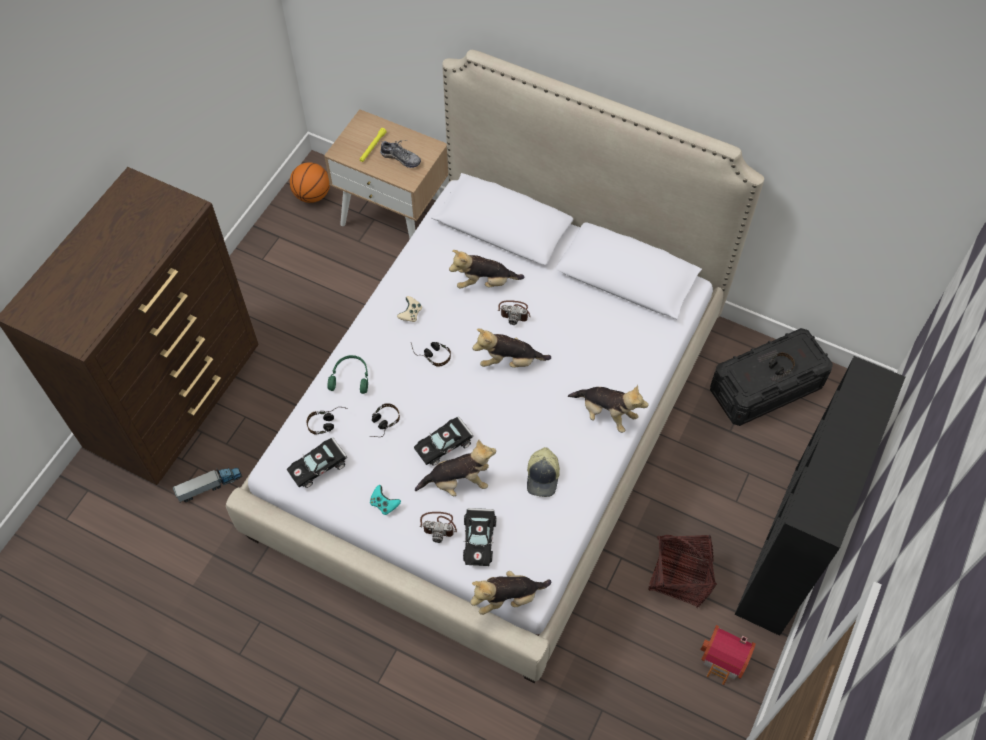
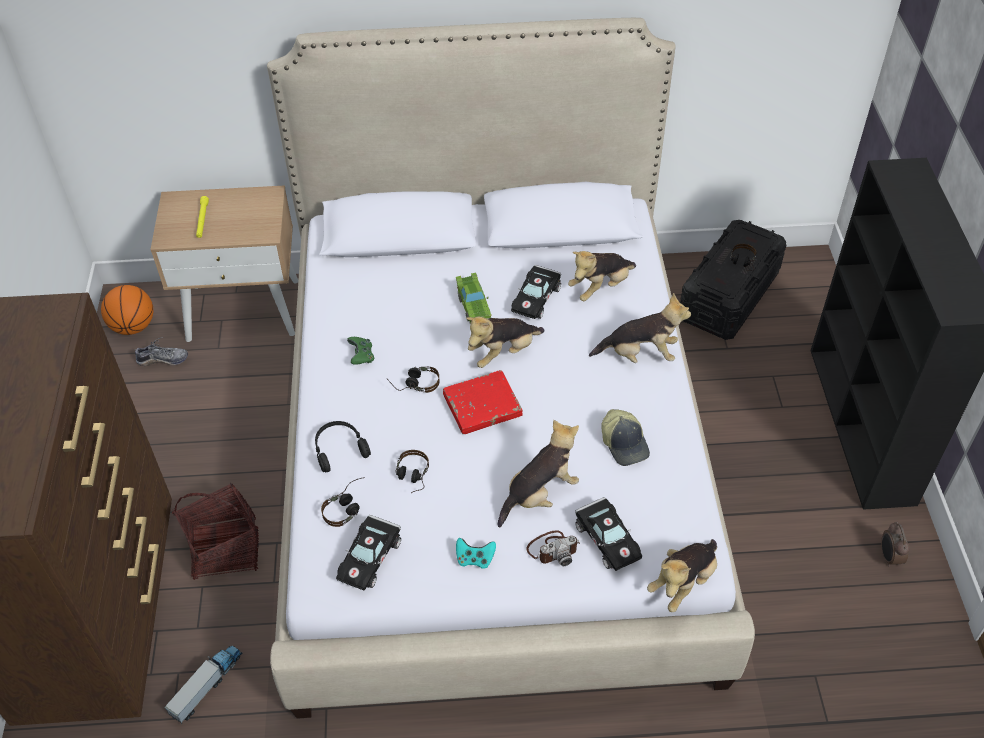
camera: 30 degrees left, 10 degrees down
green headphones [327,355,368,394] -> black headphones [315,421,371,472]
shoe [380,140,421,168] -> shoe moved to [135,337,188,366]
beige game controller [397,296,422,322] -> green game controller [347,337,374,365]
black toy car [414,416,473,466] -> black toy car moved to [511,265,561,319]
plush toy [449,250,524,289] -> plush toy moved to [568,251,636,301]
camera [498,300,531,325] -> green toy car [456,273,492,324]
basket [648,535,717,608] -> basket moved to [172,483,259,580]
toy house [700,625,756,685] -> alarm clock [881,522,910,567]
none -> red book [443,370,523,434]

